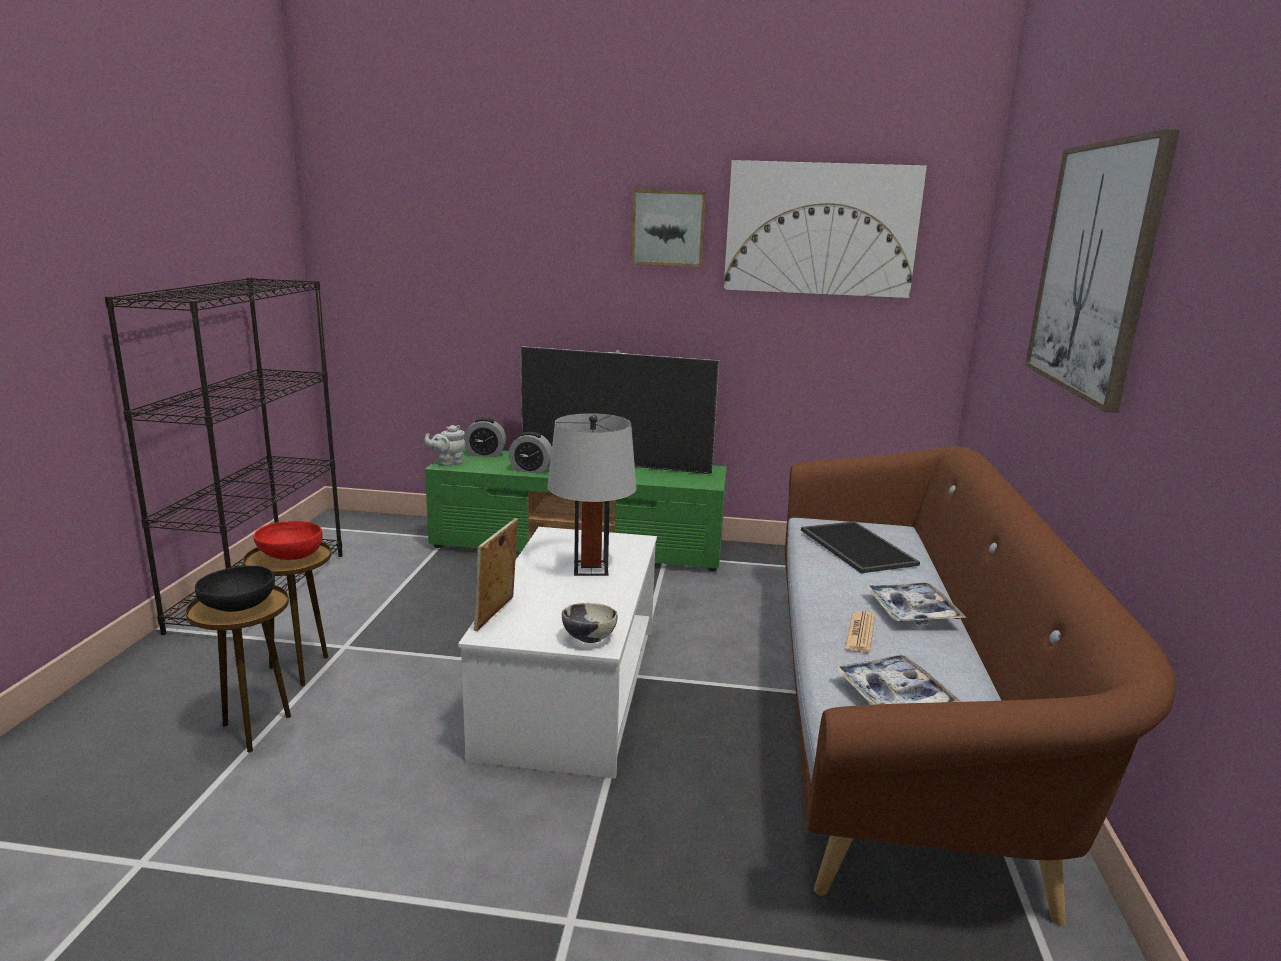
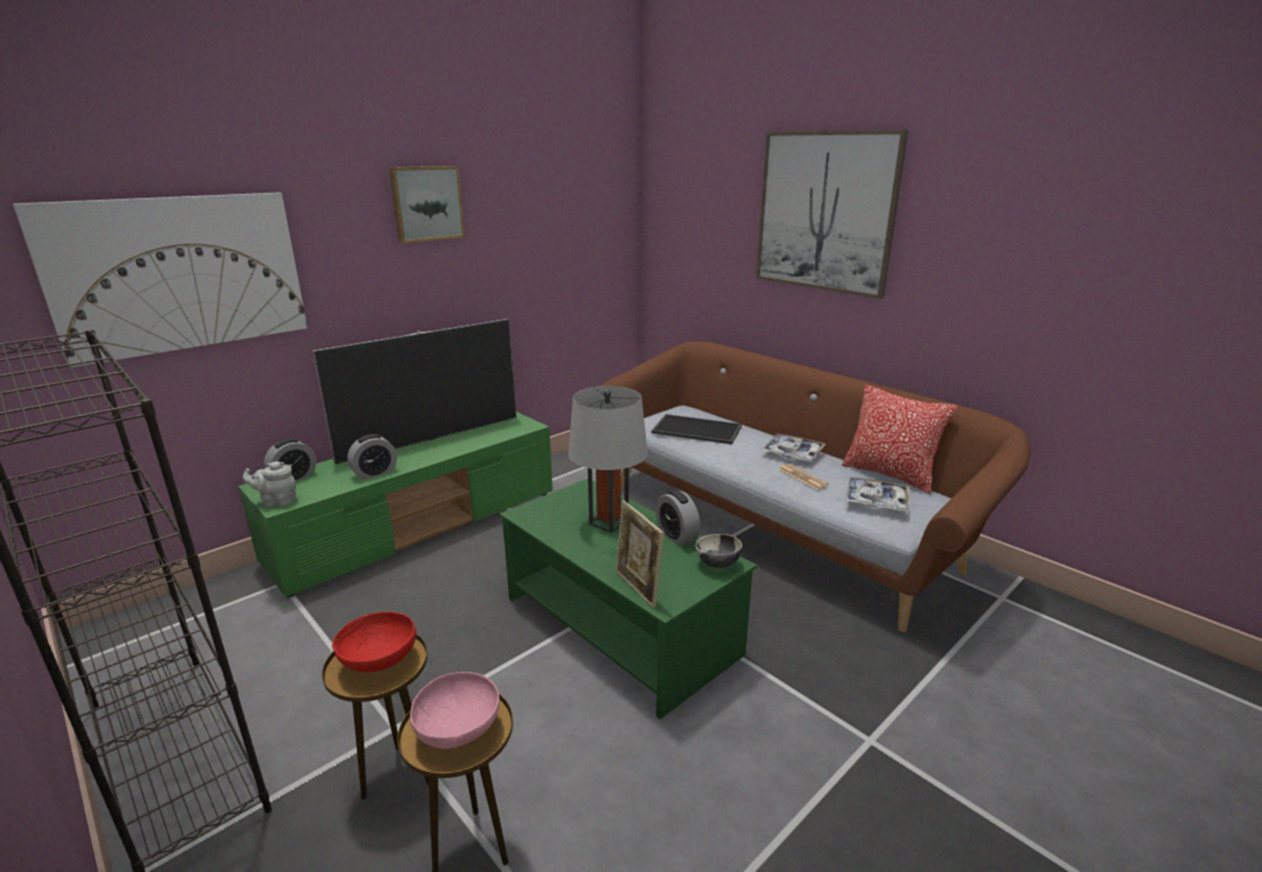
camera: 50 degrees left, 5 degrees up
black bowl [195,566,275,612] -> pink bowl [410,672,500,749]
grey teapot [425,425,466,466] -> grey teapot turned 75 degrees clockwise [243,461,296,507]
white coffee table [458,527,657,779] -> green coffee table [500,479,757,719]
picture [724,160,927,298] -> picture moved to [13,193,308,368]
none -> alarm clock [656,490,700,546]
none -> pillow [842,385,957,494]

